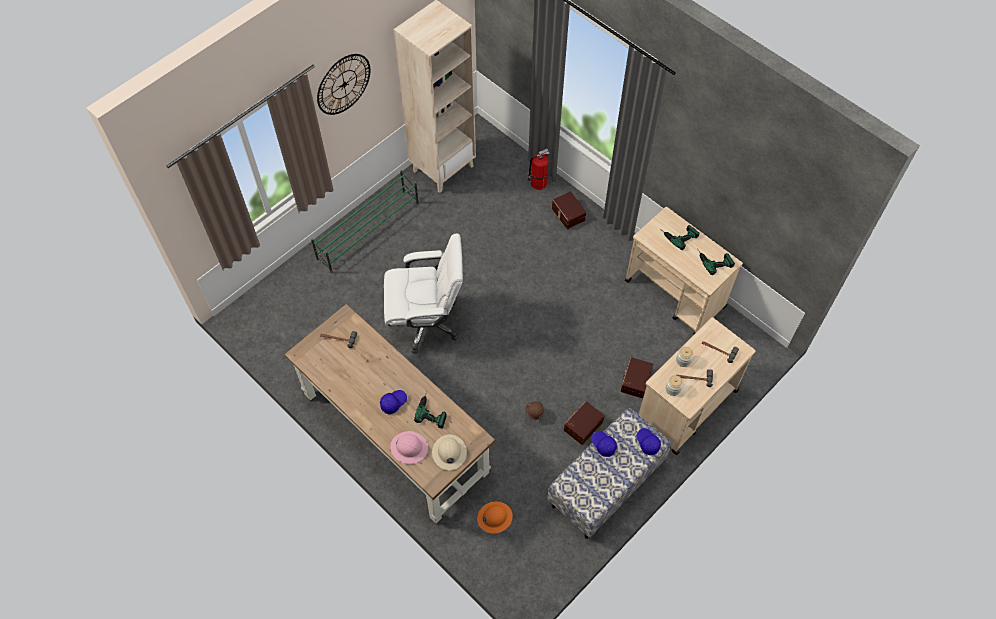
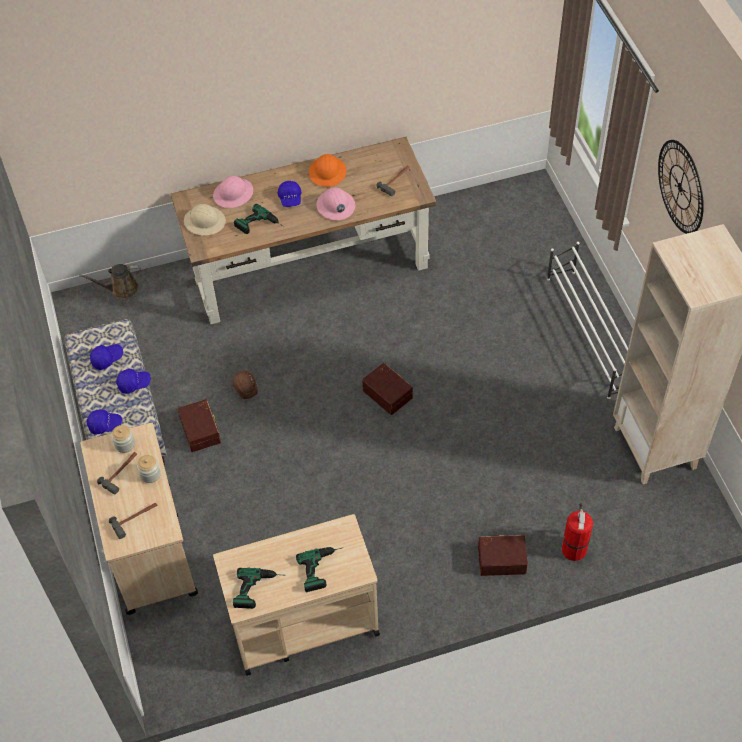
camera: 120 degrees right, 5 degrees down
green shoe rack [311,170,419,273] -> white shoe rack [547,242,628,399]
white office chair [384,233,463,354] -> none
orange hard hat [477,502,513,534] -> orange hard hat moved to [309,154,346,187]
brown storage box [620,357,653,398] -> brown storage box moved to [362,363,413,415]
none -> brown watering can [79,264,141,298]
none -> blue cap [90,344,123,370]
none -> pink hard hat [316,187,355,220]

